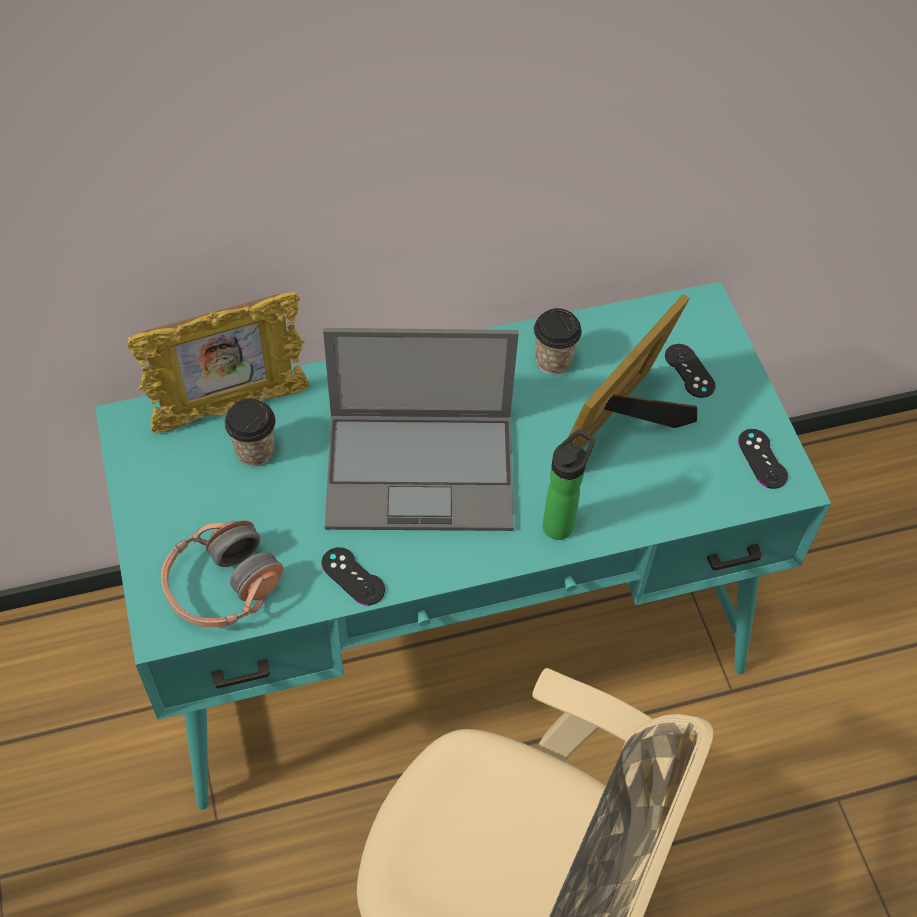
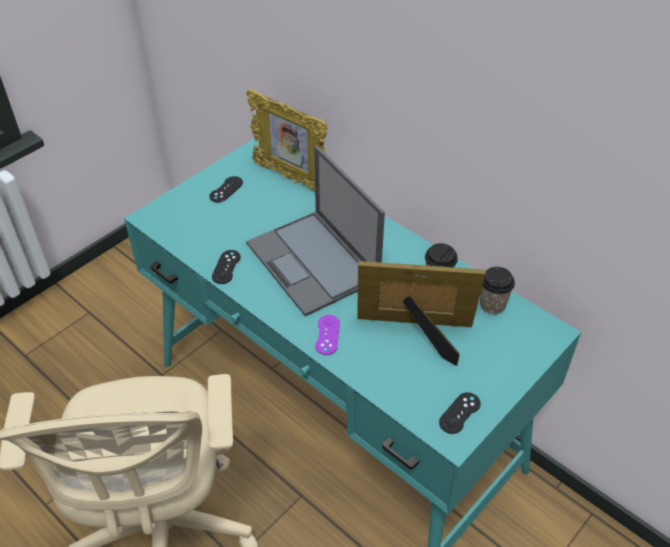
camera: 60 degrees right, 10 degrees down
headphones [161,520,283,627] -> none
cup [225,399,276,466] -> cup moved to [480,267,515,314]
bottle [543,430,595,540] -> purple game controller [315,315,340,355]
black game controller [665,344,716,398] -> black game controller moved to [209,176,243,203]

